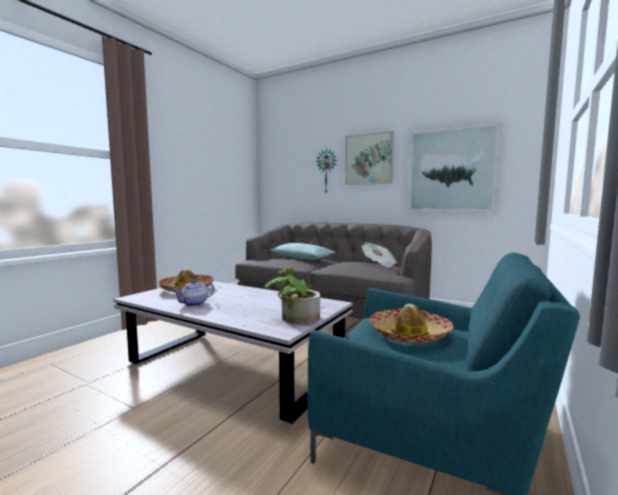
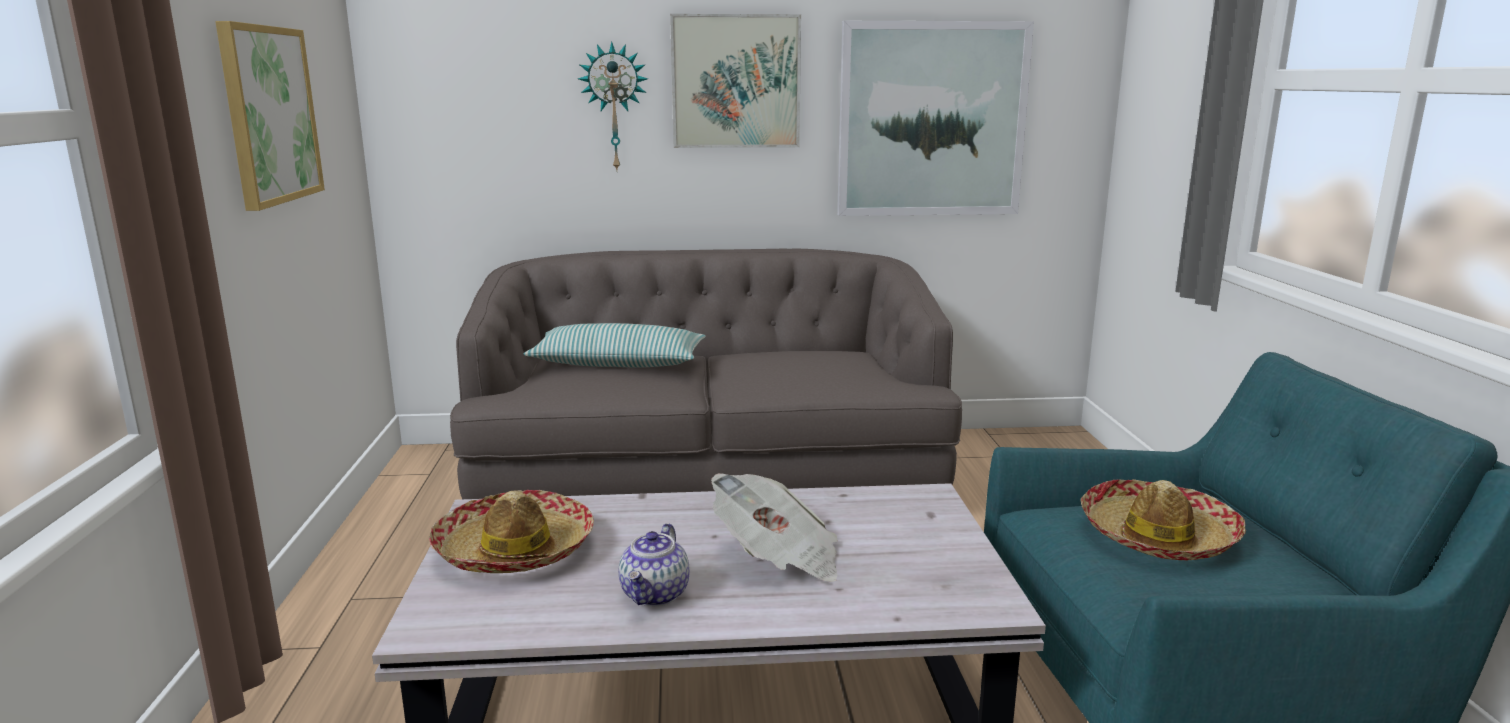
camera: 35 degrees left, 10 degrees up
potted plant [265,268,320,324] -> none
newspaper [361,242,398,267] -> newspaper moved to [711,473,838,582]
none -> picture [215,21,325,211]

